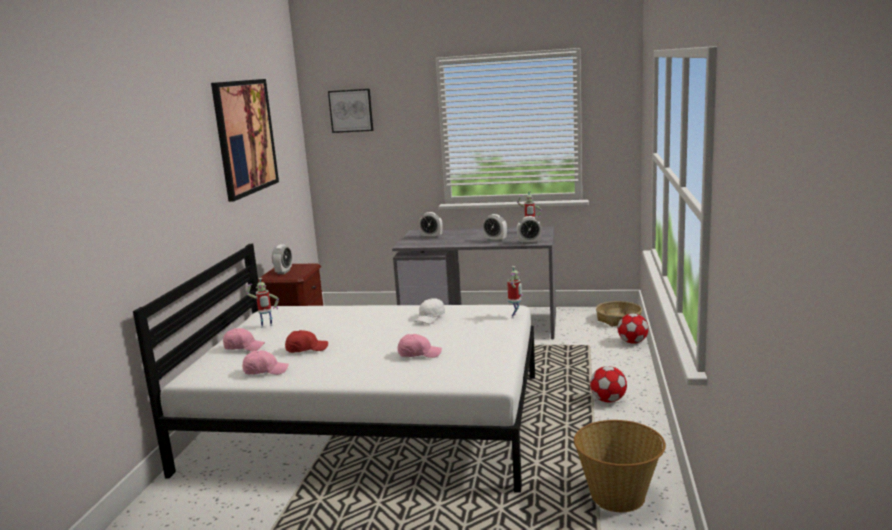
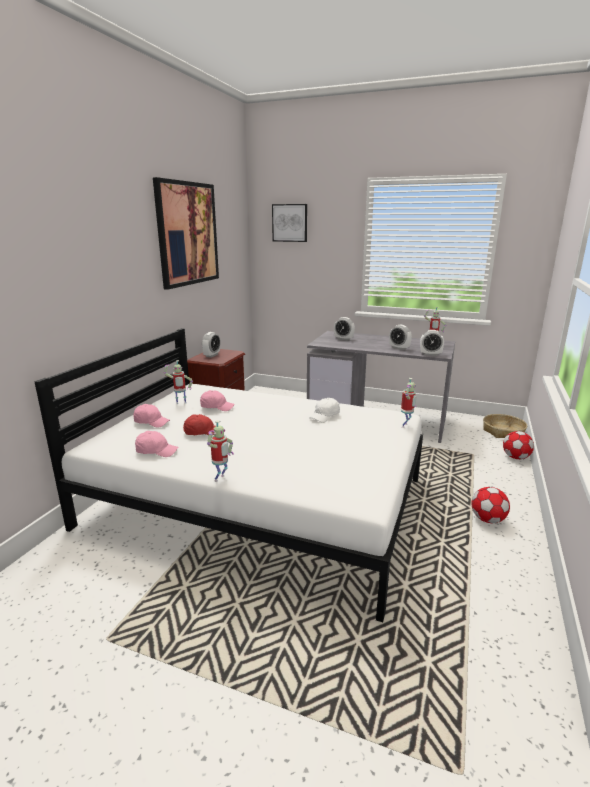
camera: 10 degrees right, 5 degrees up
pink cap [397,334,442,358] -> pink cap moved to [200,390,235,411]
basket [574,420,666,512] -> none
none -> toy robot [207,420,234,482]

